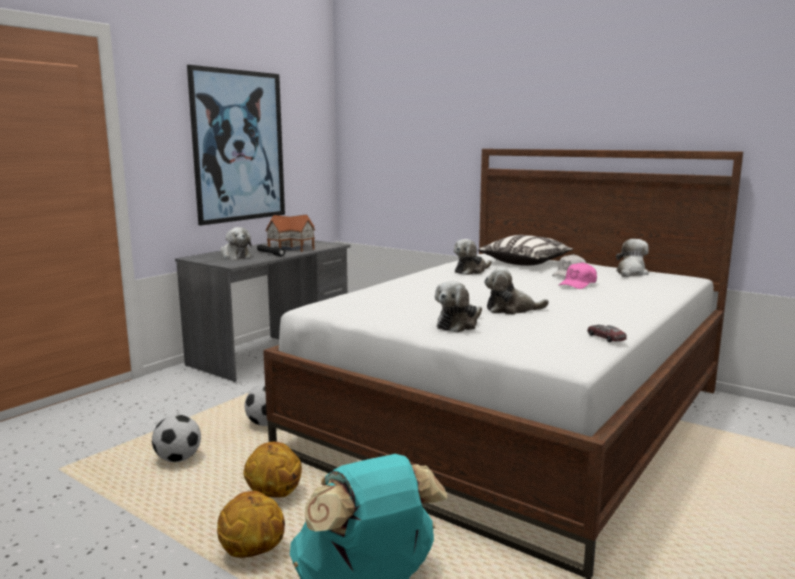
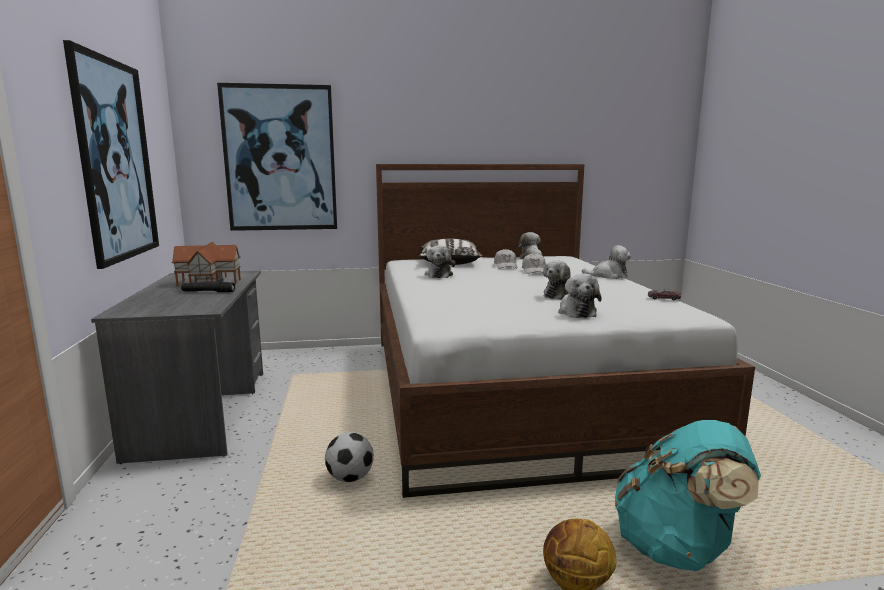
camera: 45 degrees left, 0 degrees up
football [152,415,201,462] -> none
plush toy [220,227,252,260] -> plush toy moved to [582,245,631,279]
basketball [244,442,302,498] -> none
pink cap [559,262,597,289] -> white cap [522,253,546,274]
none -> picture [217,83,337,231]

